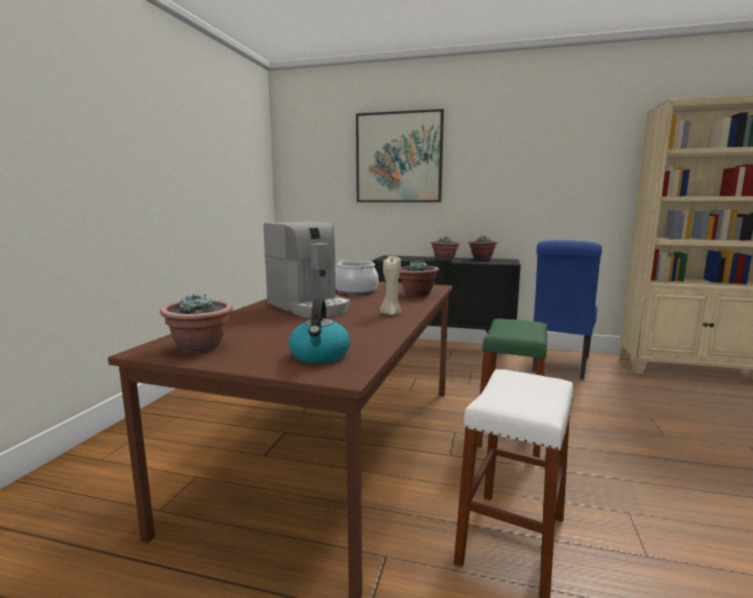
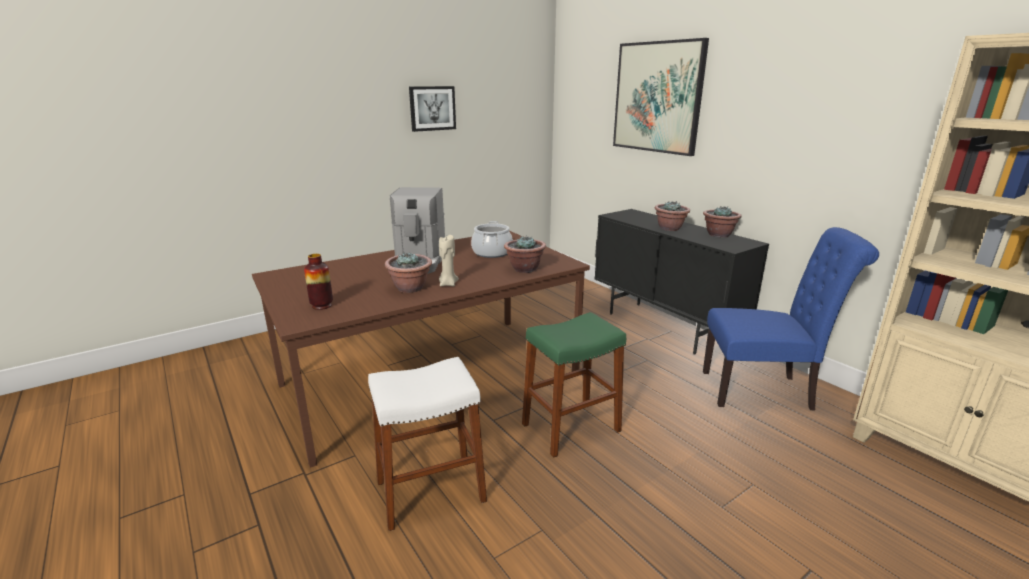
camera: 40 degrees right, 10 degrees up
potted plant [160,294,233,353] -> potted plant moved to [385,252,432,293]
kettle [289,298,350,363] -> vase [304,254,333,310]
blue chair [532,240,602,380] -> blue chair turned 150 degrees counterclockwise [703,227,879,411]
none -> picture [409,86,456,132]

